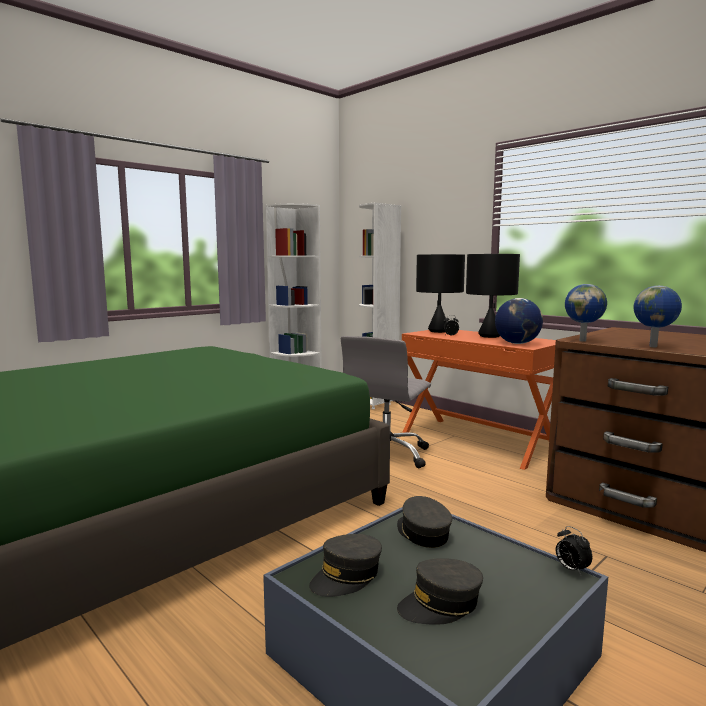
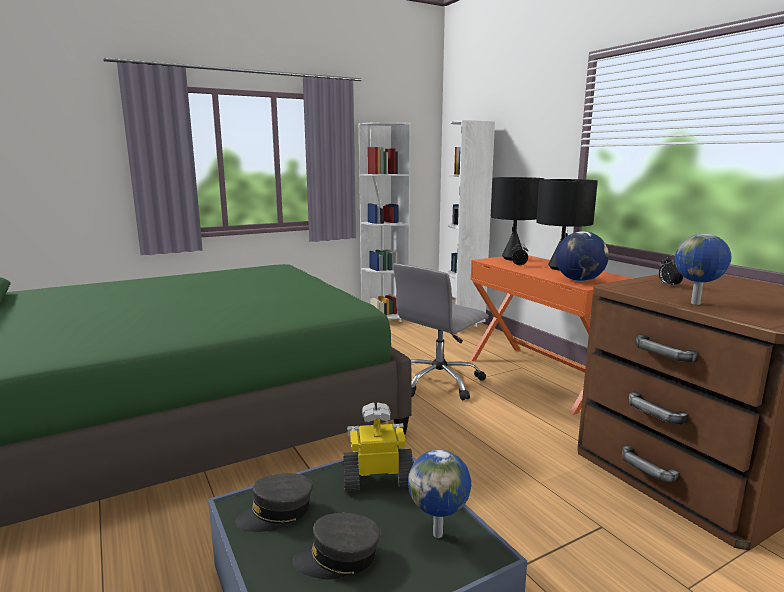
camera: 15 degrees right, 5 degrees up
grey cap [397,496,452,548] -> toy robot [344,403,413,491]
alarm clock [556,526,592,575] -> alarm clock moved to [659,255,684,287]
globe [565,284,607,342] -> globe moved to [408,450,471,538]

